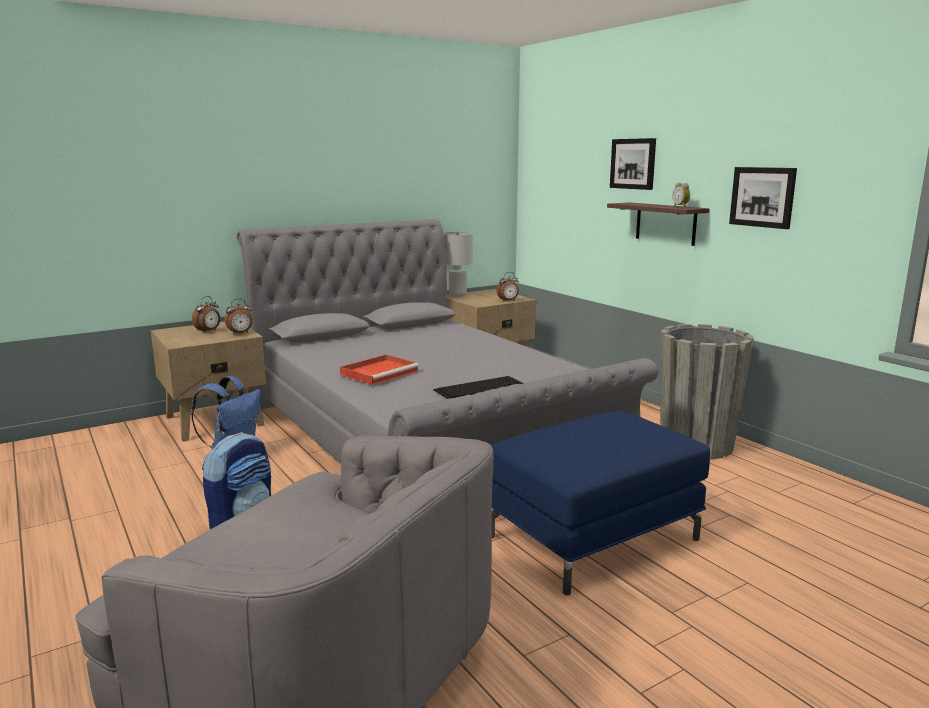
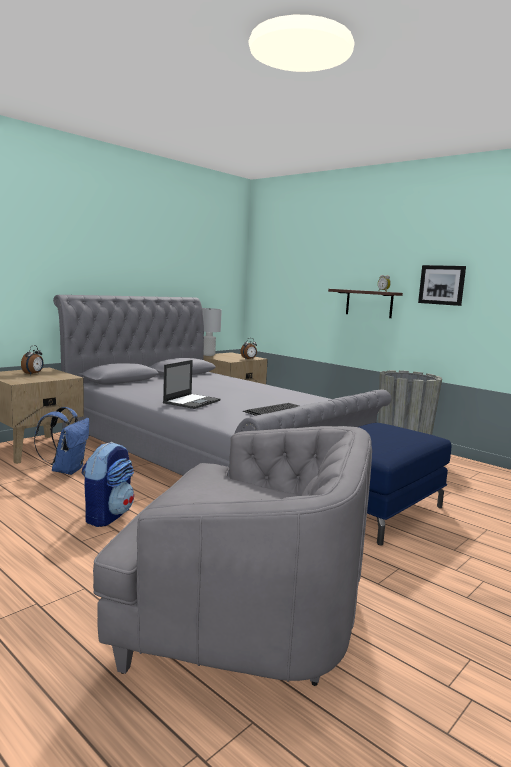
camera: 15 degrees left, 5 degrees down
alarm clock [225,298,253,335] -> none
red tray [340,354,419,385] -> laptop [163,360,220,409]
picture [610,138,656,190] -> none

